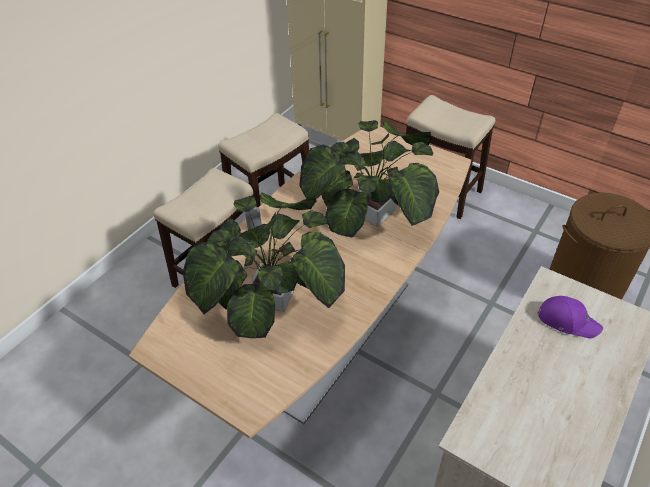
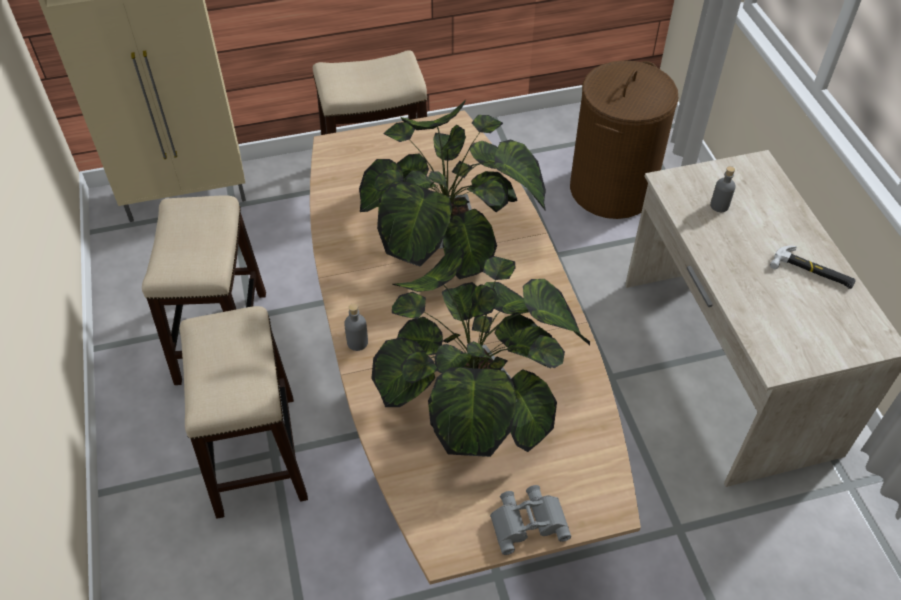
camera: 50 degrees left, 5 degrees up
purple cap [537,296,603,338] -> grey bottle [710,166,736,212]
none -> grey binoculars [490,485,571,555]
none -> hammer [770,246,856,289]

